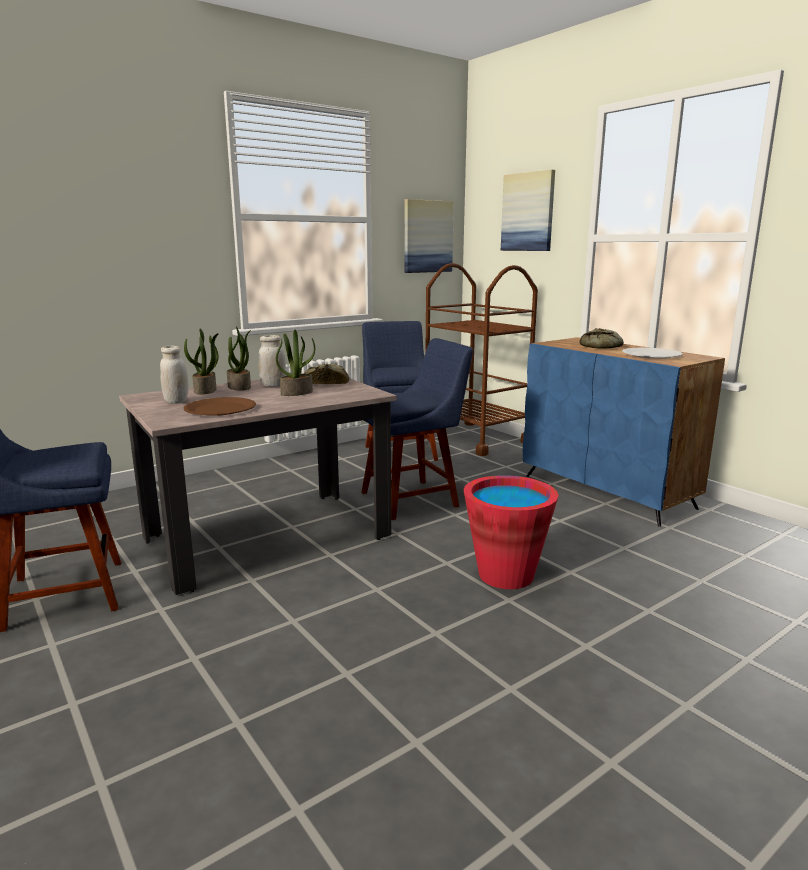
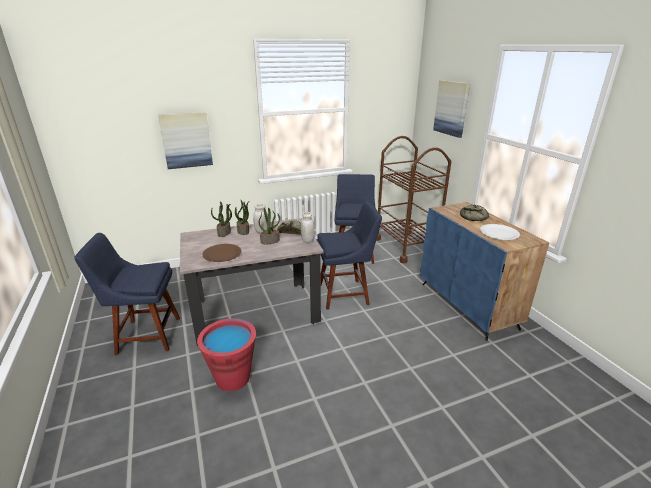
camera: 15 degrees right, 10 degrees up
white jar [160,345,188,404] -> white jar moved to [301,212,315,243]
picture [404,199,454,273] -> picture moved to [158,112,213,169]
red bucket [464,475,558,589] -> red bucket moved to [197,318,256,391]

